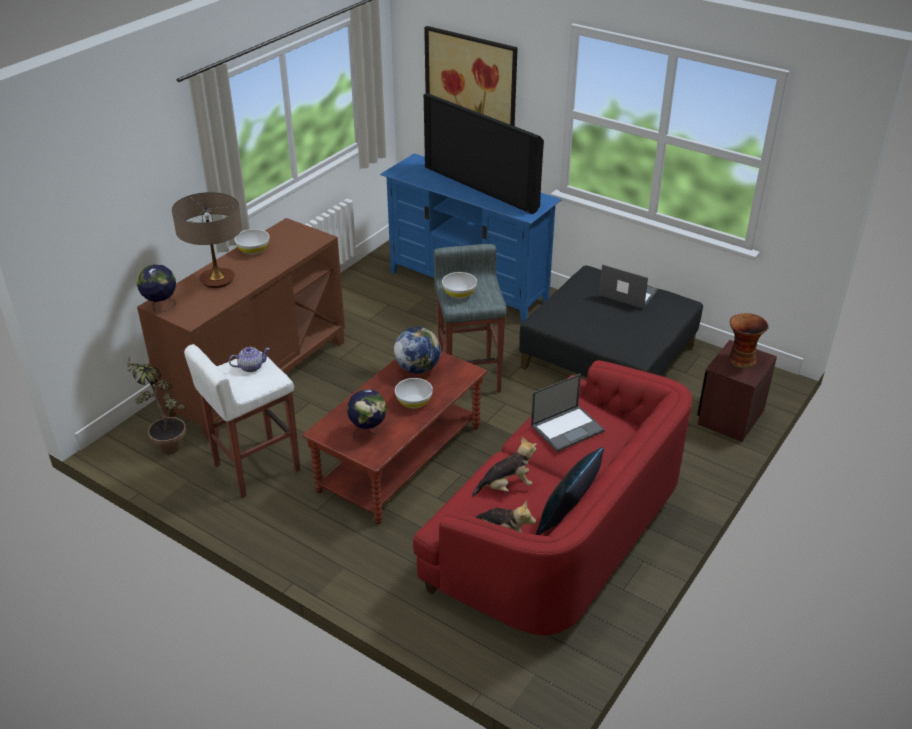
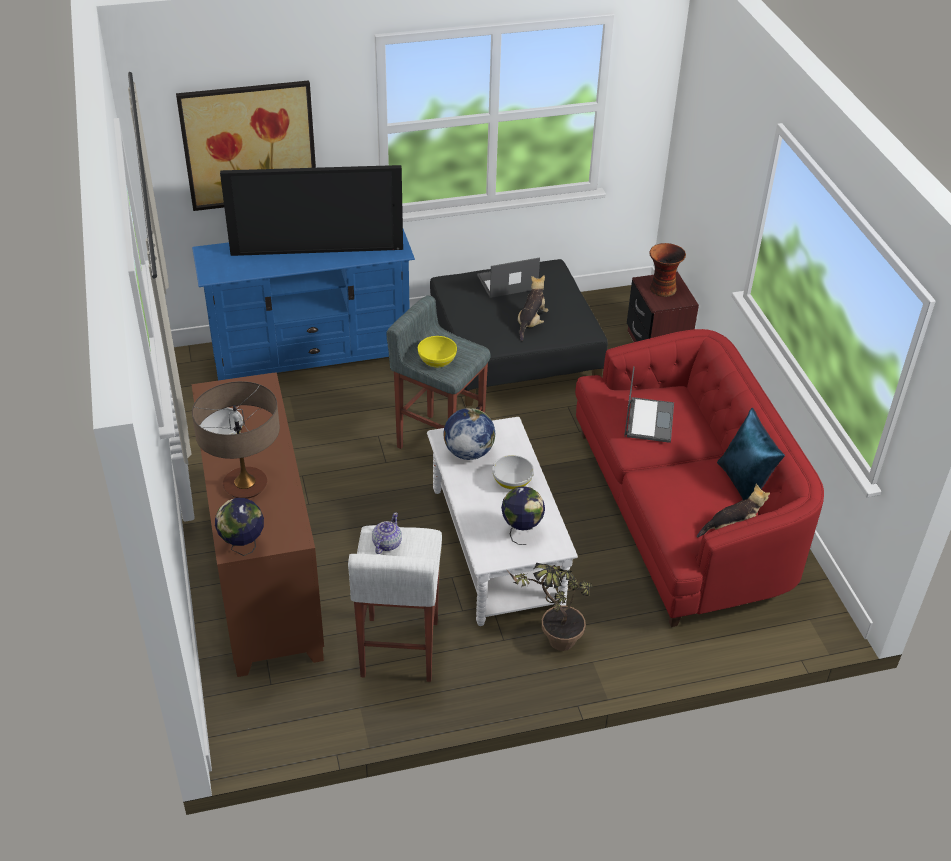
camera: 50 degrees left, 5 degrees up
potted plant [126,357,186,454] -> potted plant moved to [508,563,592,651]
brown coffee table [302,351,487,524] -> white coffee table [427,417,578,626]
white bowl [442,272,477,299] -> yellow bowl [418,336,457,368]
plush toy [472,436,536,497] -> plush toy moved to [518,275,549,341]

